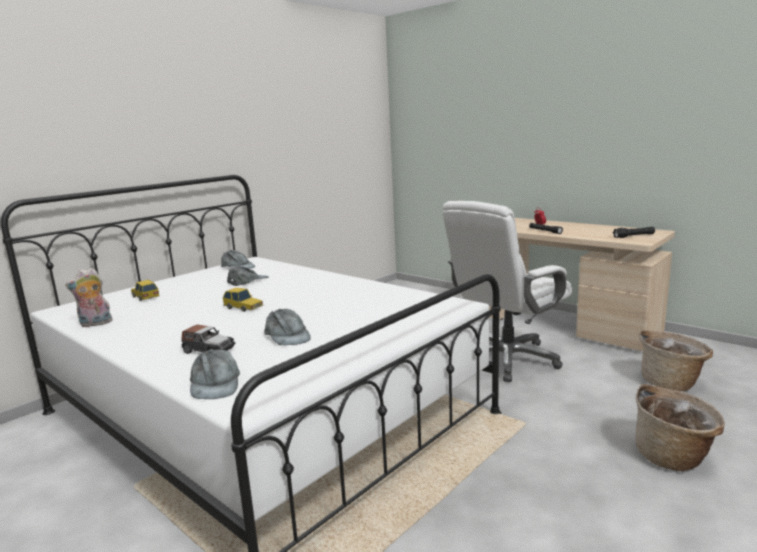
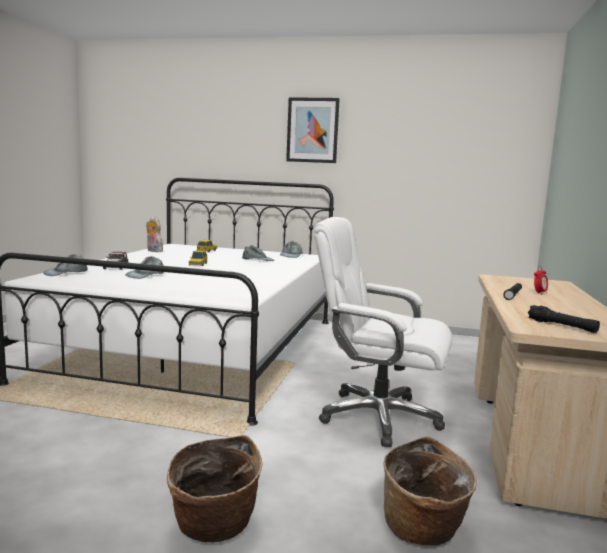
camera: 60 degrees right, 5 degrees down
none -> picture [286,97,340,163]

